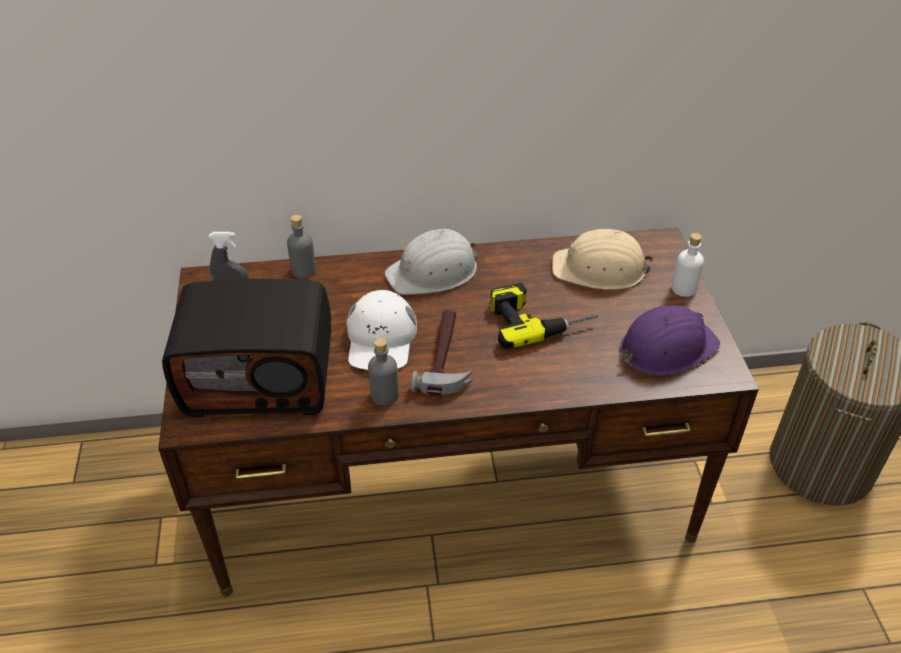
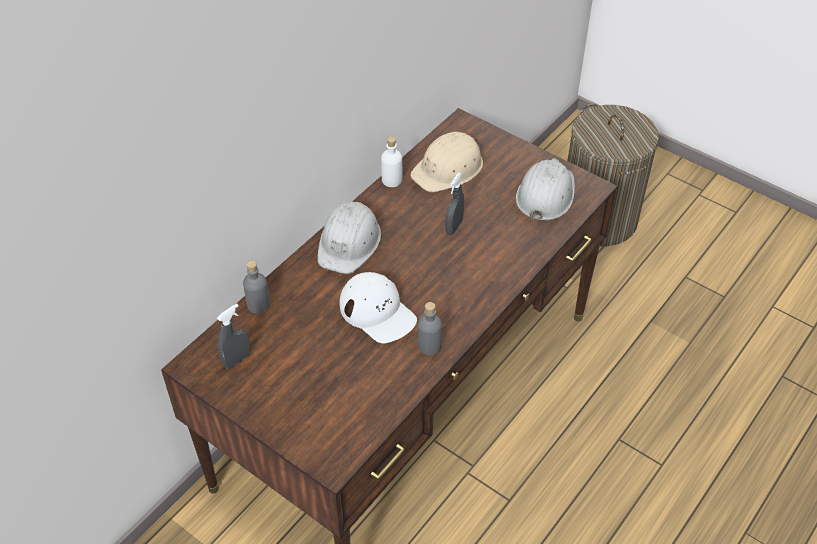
camera: 45 degrees left, 5 degrees up
radio [162,279,331,417] -> none
hammer [411,310,472,395] -> none
power drill [491,282,598,349] -> grey spray bottle [445,172,464,235]
purple hard hat [620,305,720,376] -> white hard hat [516,158,575,222]
white bottle [672,233,704,297] -> white bottle moved to [381,136,402,187]

